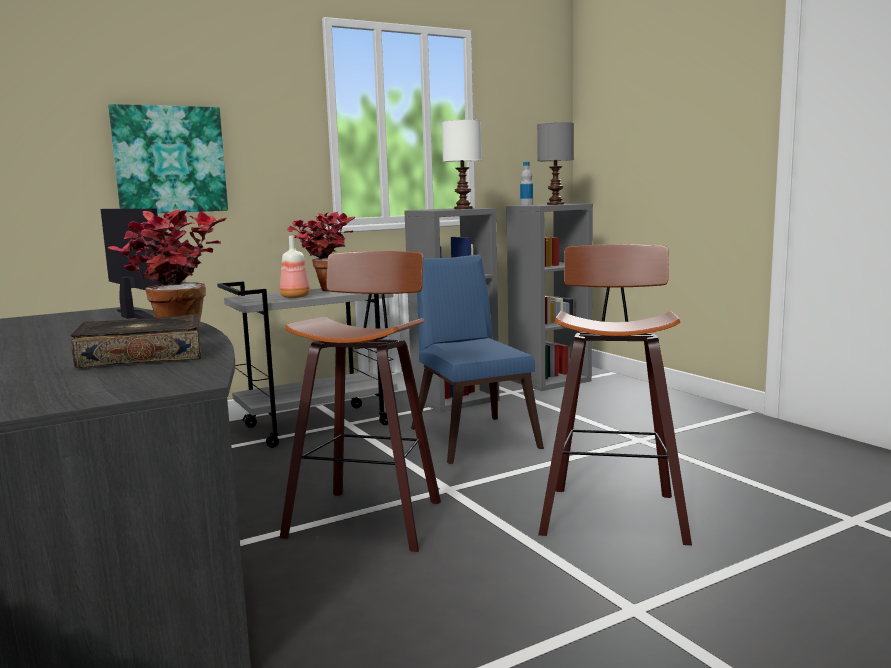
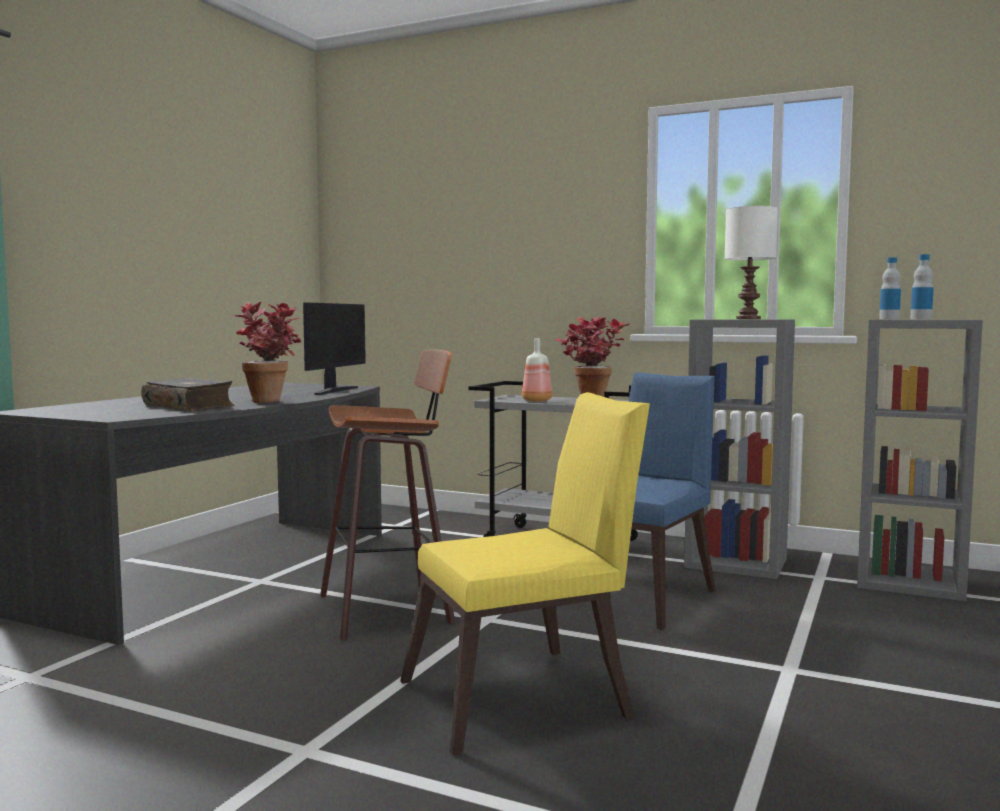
camera: 55 degrees right, 5 degrees down
picture [108,104,228,213] -> none
grey table lamp [537,122,574,205] -> bottle [910,254,934,319]
stool [538,244,692,546] -> yellow chair [400,392,650,755]

